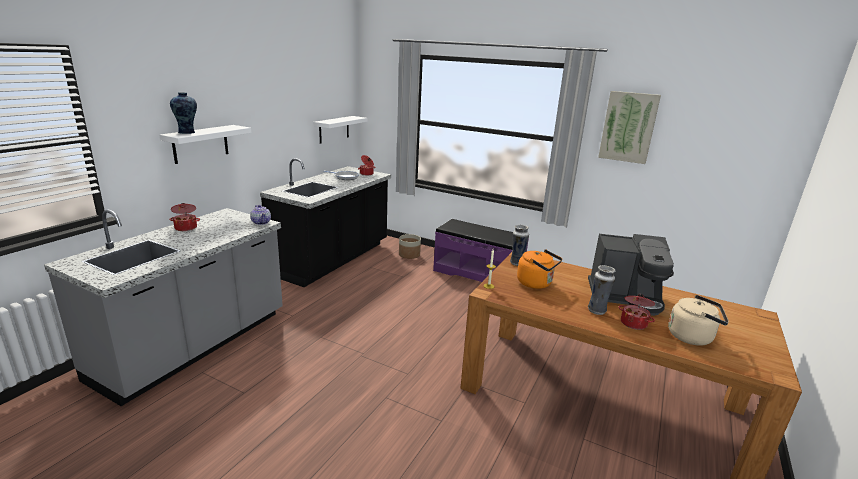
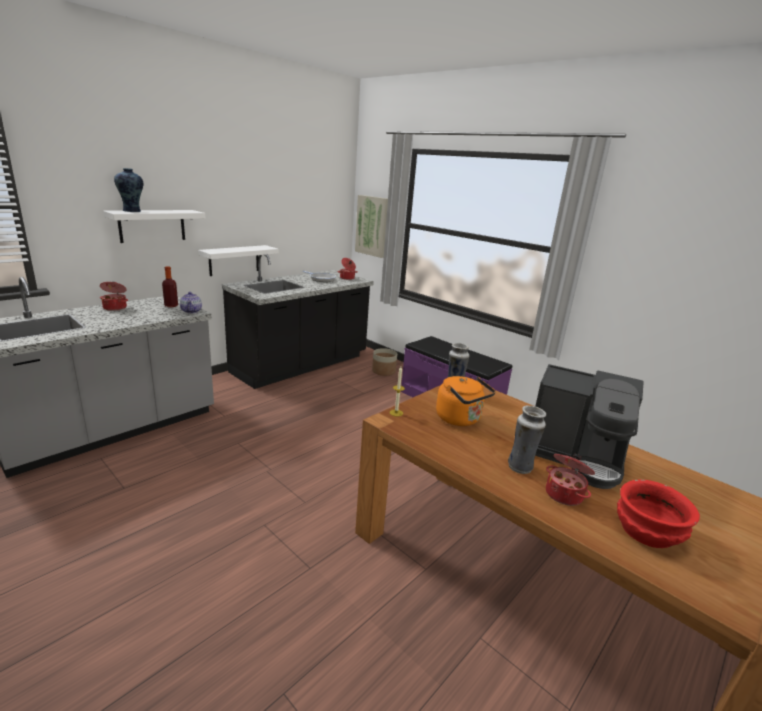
camera: 15 degrees right, 0 degrees up
white shelf [314,116,367,143] -> white shelf moved to [198,245,279,276]
picture [598,91,661,164] -> picture moved to [355,195,388,258]
beige kettle [668,295,729,346] -> red bowl [617,480,700,548]
none -> bottle [162,266,178,307]

